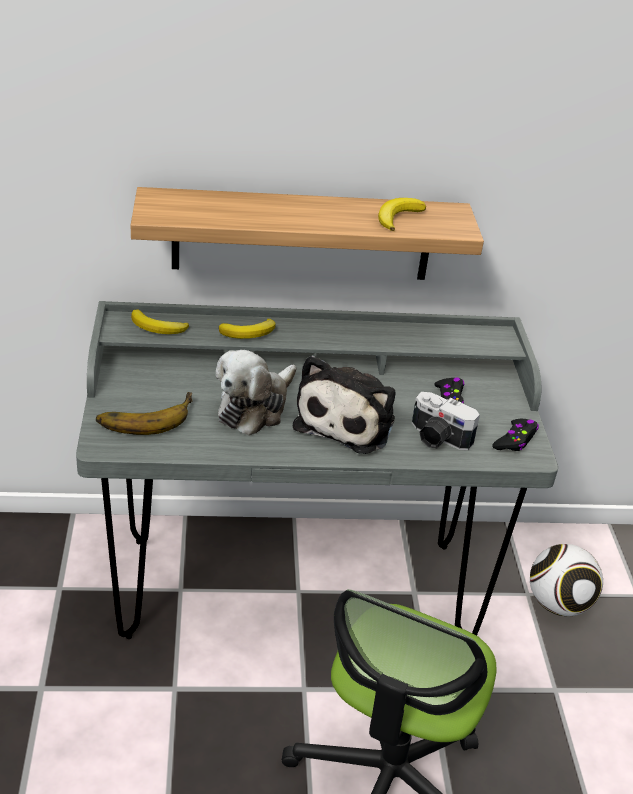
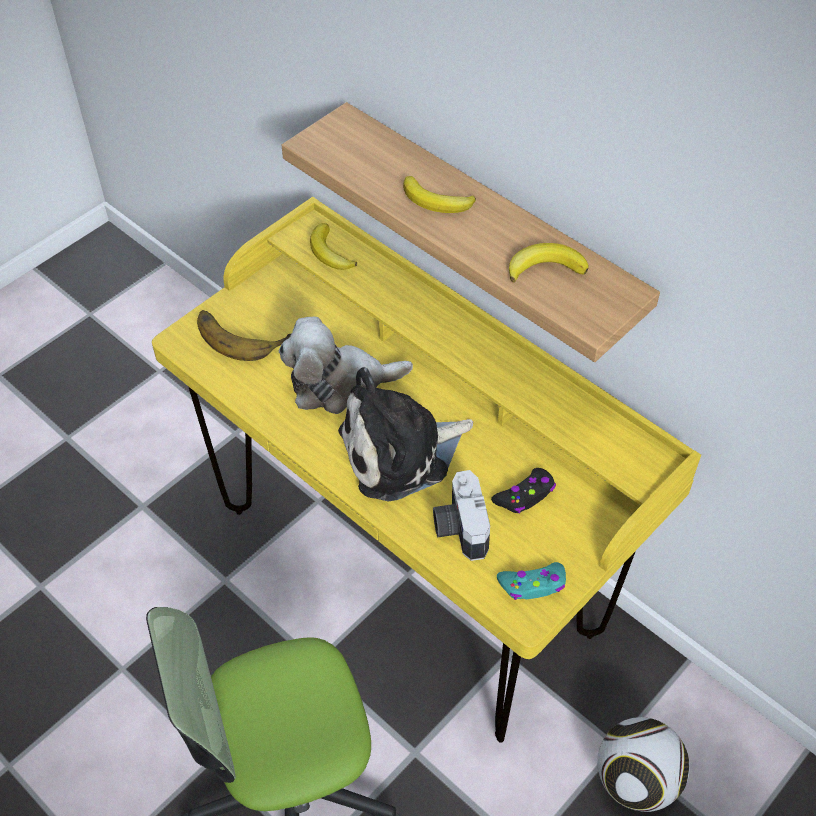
camera: 50 degrees right, 15 degrees up
grey desk [76,301,558,639] -> yellow desk [152,197,701,743]
banana [219,319,276,339] -> banana moved to [403,176,476,213]
black game controller [492,419,539,451] -> turquoise game controller [497,562,566,600]

